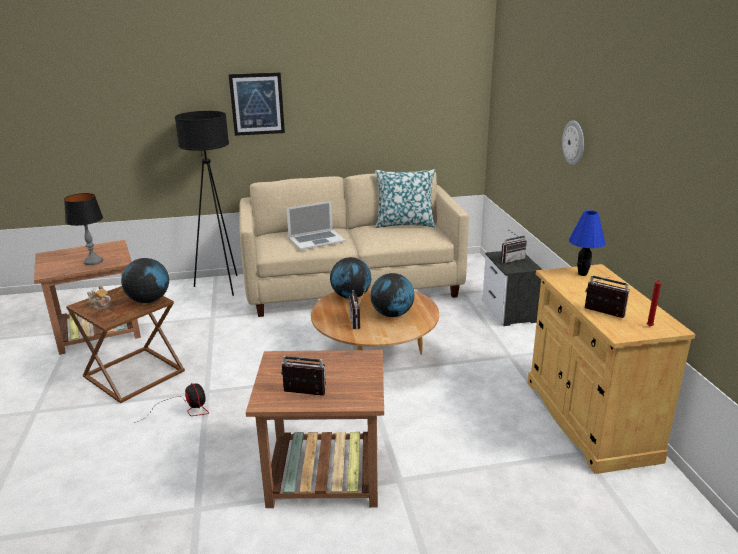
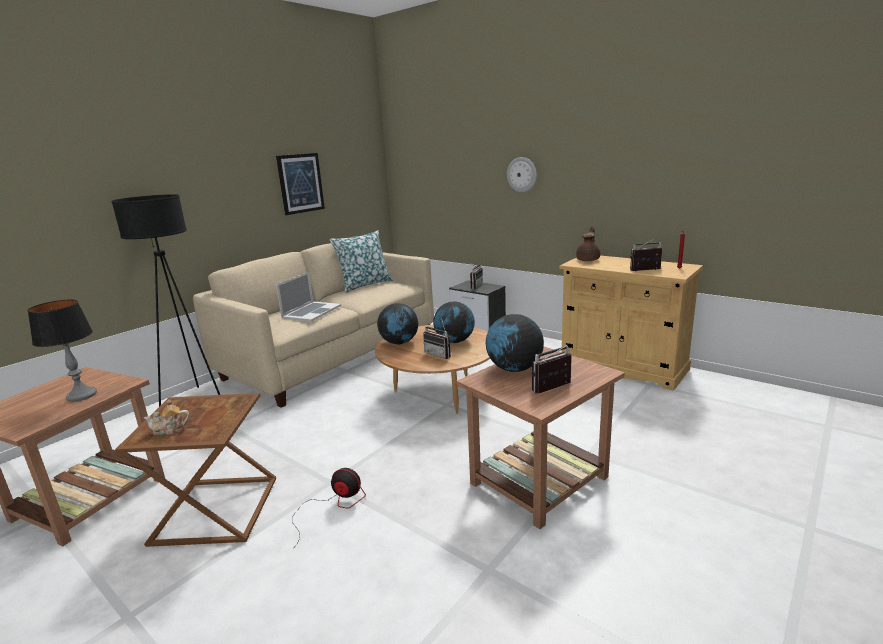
camera: 40 degrees left, 5 degrees down
globe [121,258,169,303] -> globe moved to [486,314,544,372]
picture [229,72,285,136] -> picture moved to [276,153,325,215]
blue table lamp [569,210,605,276] -> brown teapot [576,226,600,261]

